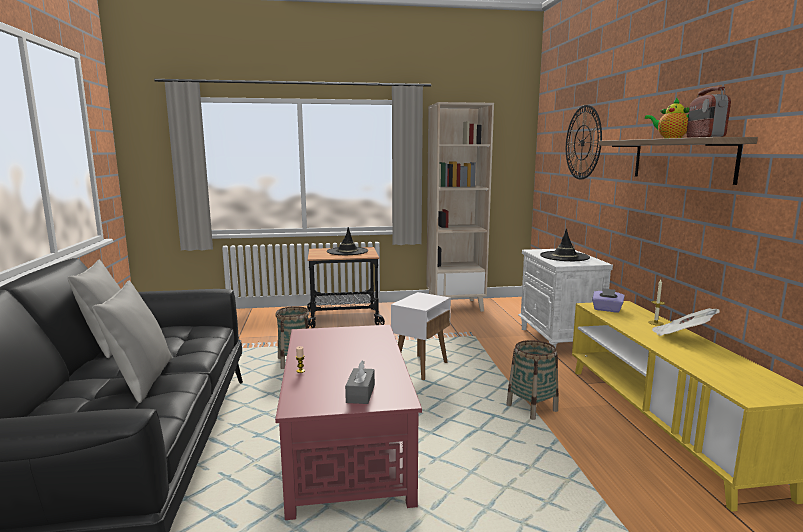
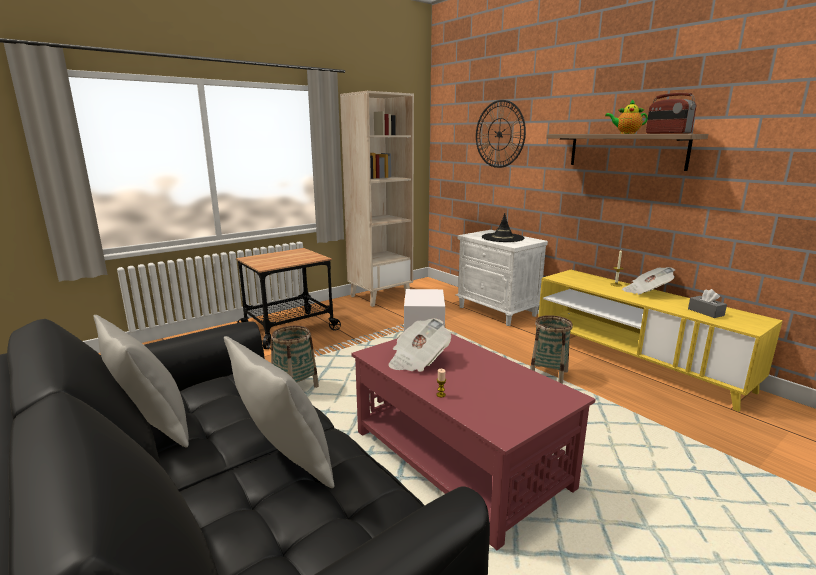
camera: 30 degrees left, 5 degrees up
black hat [327,227,368,255] -> none
grey tissue box [345,360,375,404] -> grey tissue box moved to [688,289,727,318]
purple tissue box [592,288,625,313] -> none
none -> newspaper [388,318,451,372]

